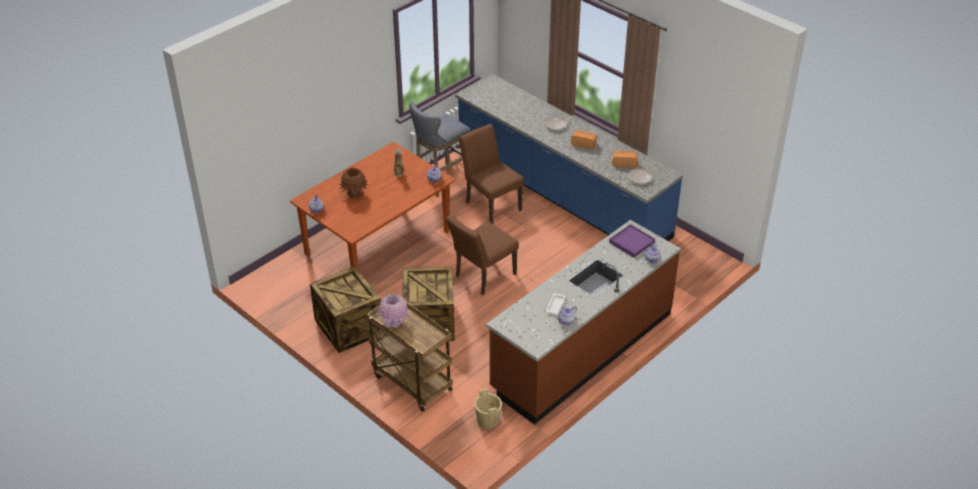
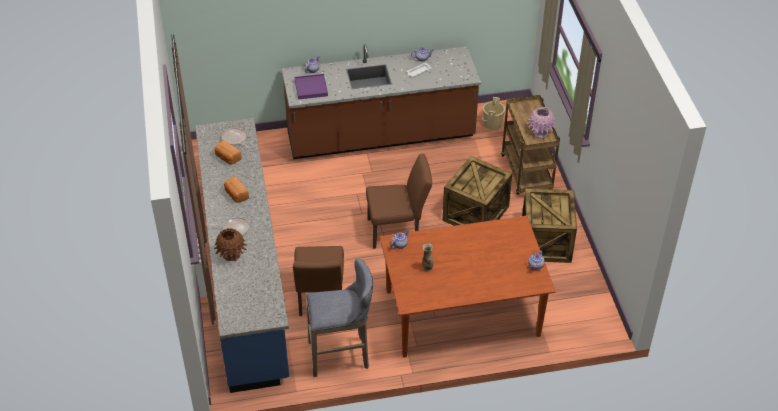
camera: 145 degrees left, 5 degrees up
brown vase [339,167,368,199] -> brown vase moved to [214,228,247,261]

